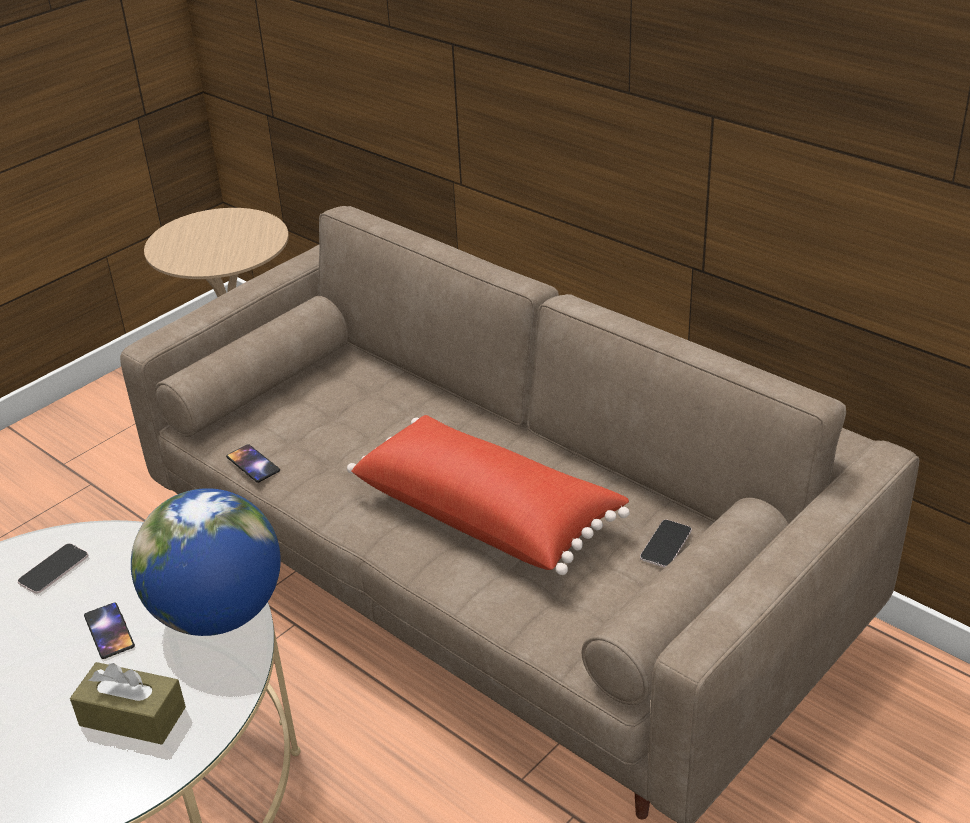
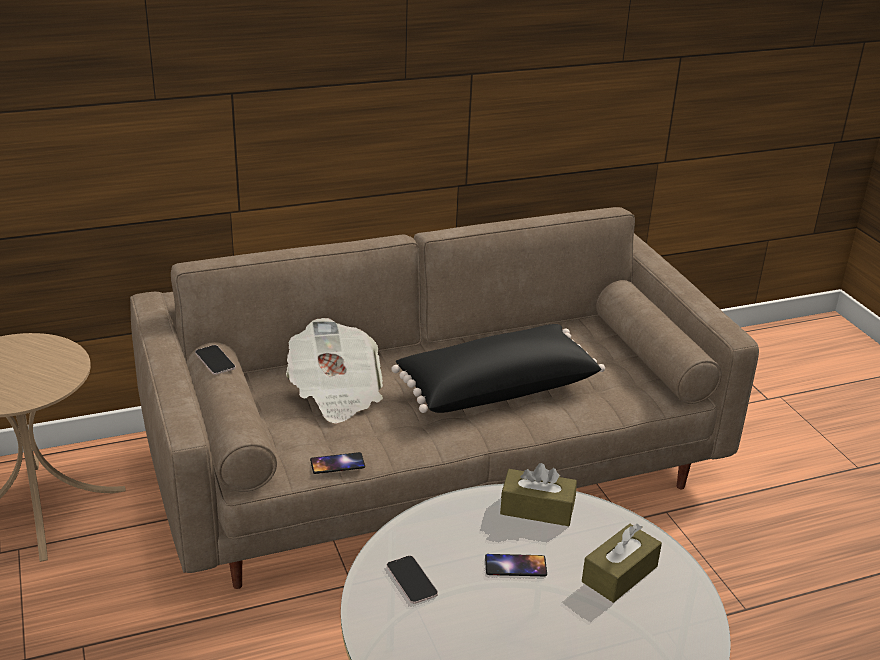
camera: 65 degrees left, 5 degrees down
globe [131,488,281,636] -> brown tissue box [500,463,577,526]
red pillow [347,415,630,575] -> black pillow [391,324,605,413]
phone [640,520,692,568] -> phone moved to [195,345,236,375]
none -> newspaper [286,318,383,424]

